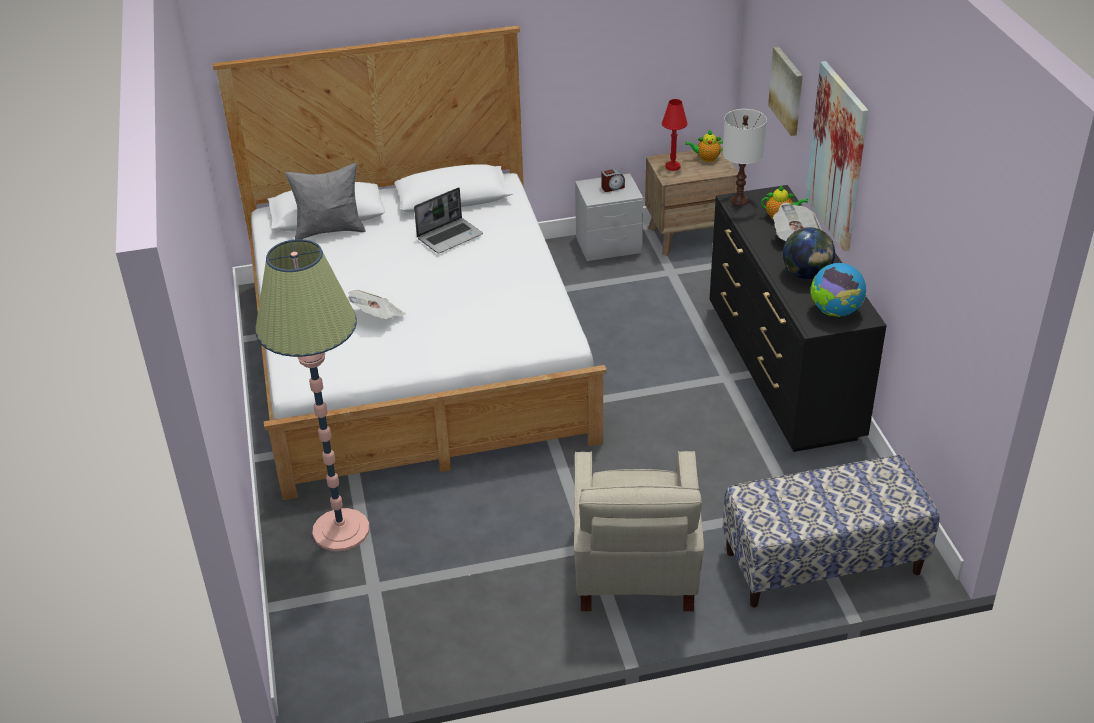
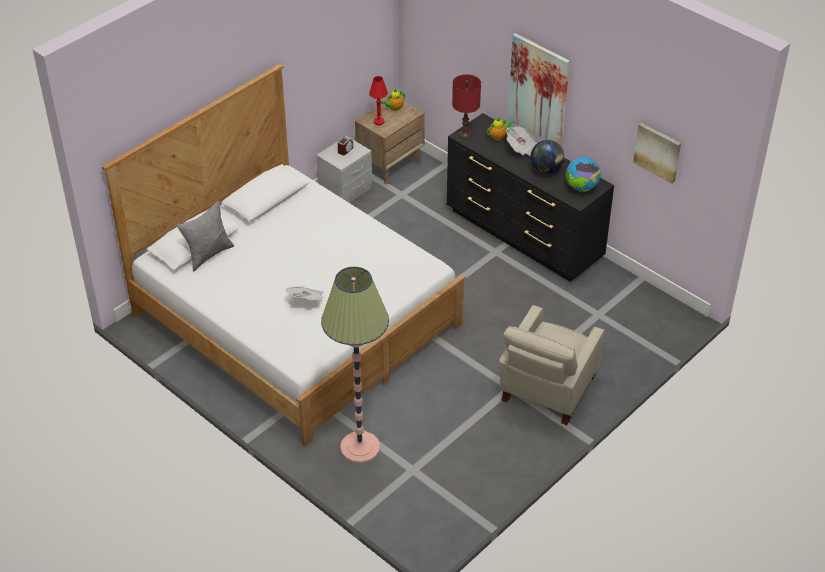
camera: 35 degrees left, 5 degrees up
laptop [414,187,483,253] -> none
beige armchair [574,451,704,611] -> beige armchair turned 60 degrees clockwise [499,305,605,425]
white table lamp [722,109,767,206] -> red table lamp [452,74,481,139]
bench [722,455,940,607] -> none
picture [768,47,803,136] -> picture moved to [633,123,681,184]

